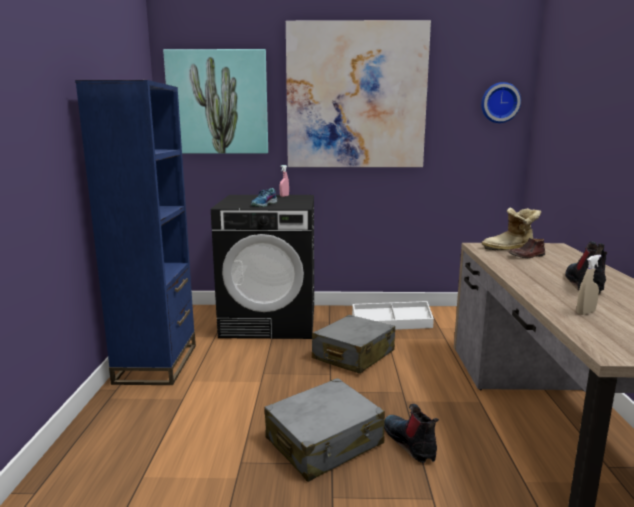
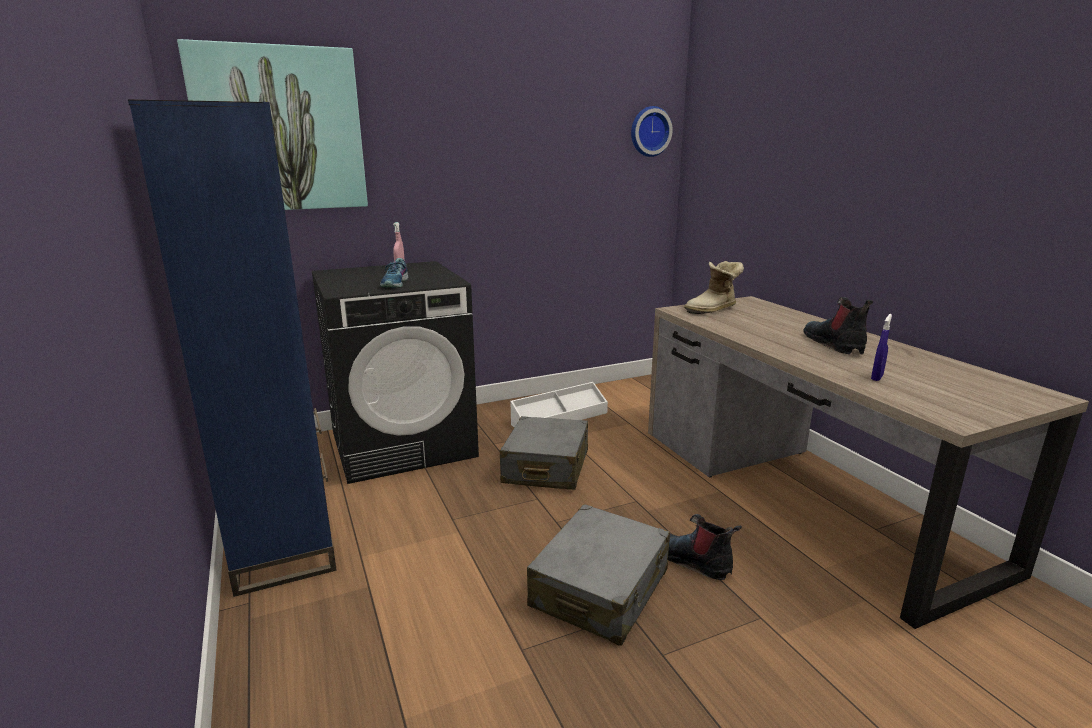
camera: 25 degrees left, 5 degrees up
picture [286,20,431,167] -> none
brown shoe [508,238,545,258] -> none
beige spray bottle [577,255,601,315] -> blue spray bottle [871,314,892,381]

